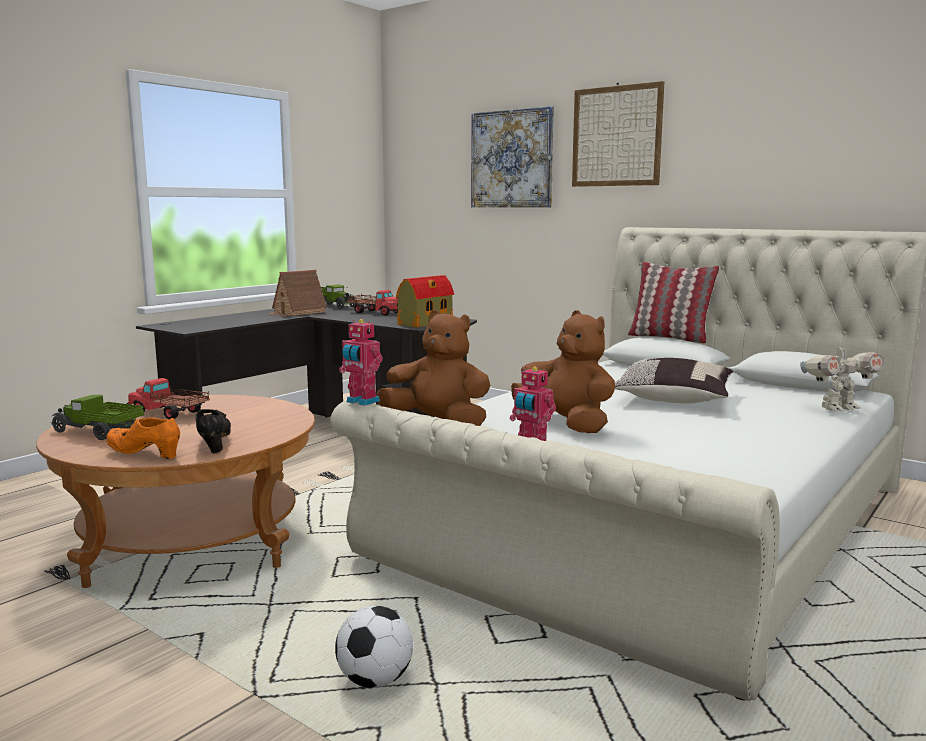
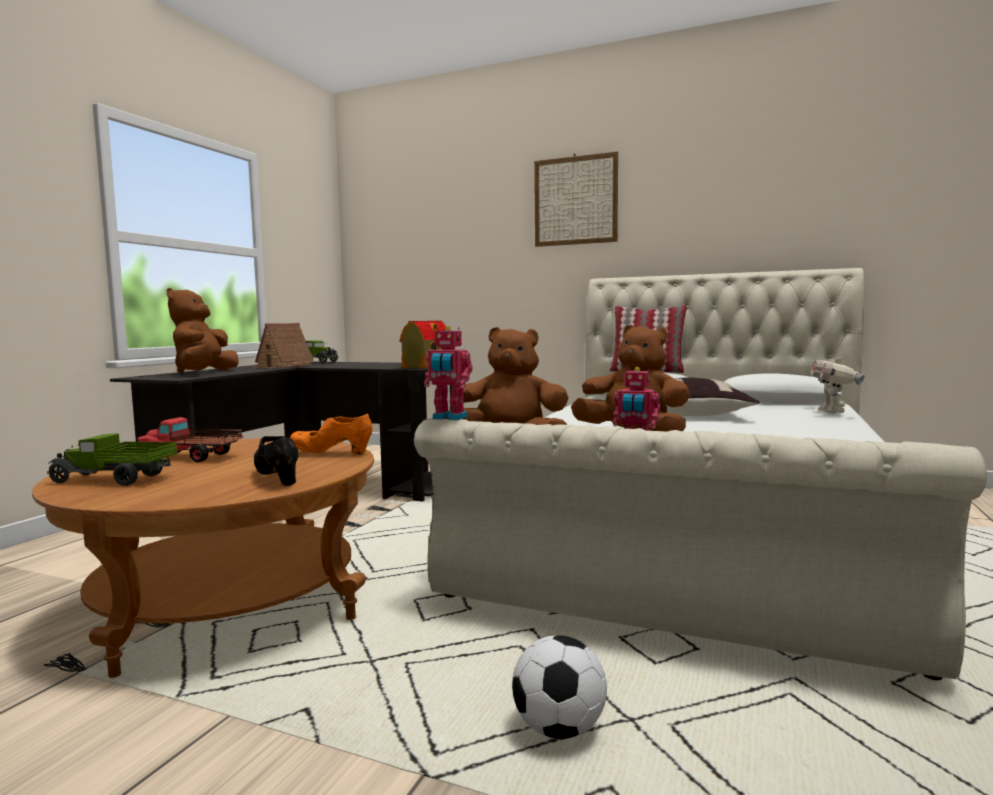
camera: 15 degrees left, 5 degrees down
orange shoe [106,417,180,459] -> orange shoe moved to [290,414,373,454]
toy truck [347,290,398,315] -> none
picture [471,106,554,208] -> none
toy robot [800,341,885,411] -> toy robot turned 135 degrees clockwise [811,352,864,414]
none -> brown plush toy [167,288,239,373]

